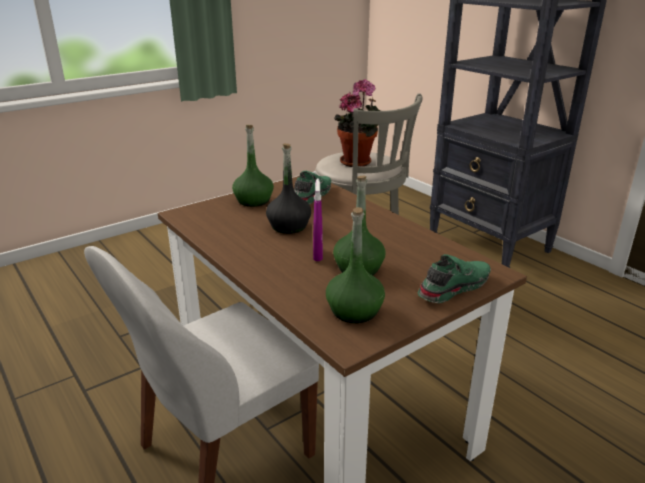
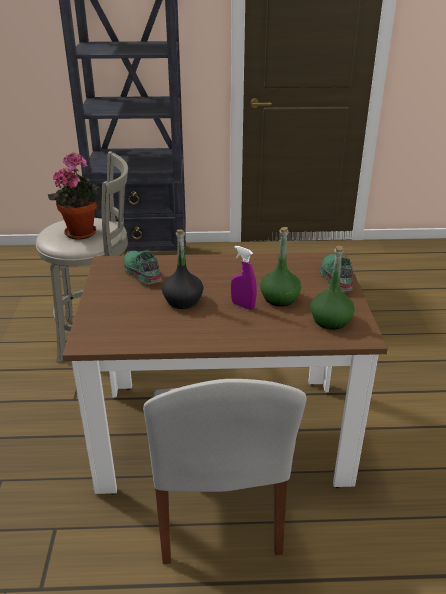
camera: 55 degrees left, 5 degrees up
green bottle [232,125,274,207] -> none

